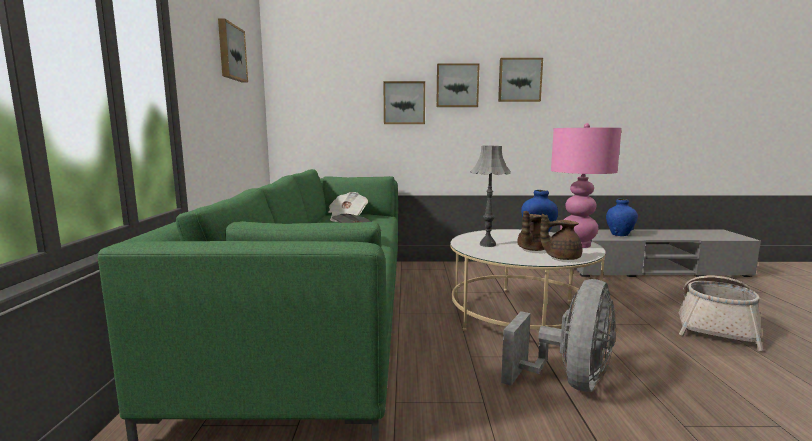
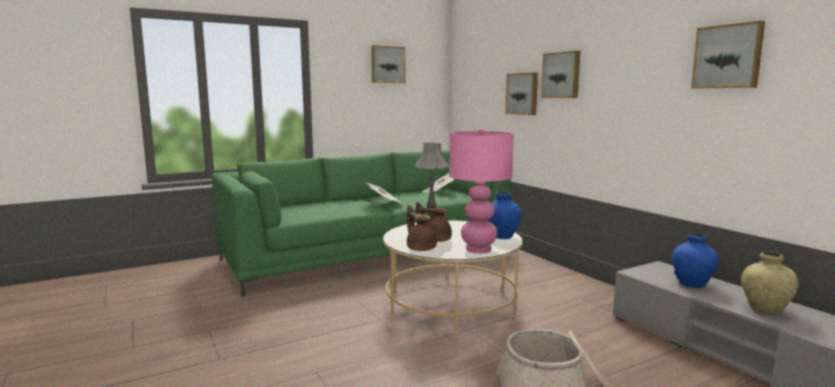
camera: 60 degrees right, 0 degrees up
picture [498,58,543,102] -> picture moved to [691,21,765,88]
grey fan [501,279,616,392] -> none
none -> beige vase [741,252,799,315]

